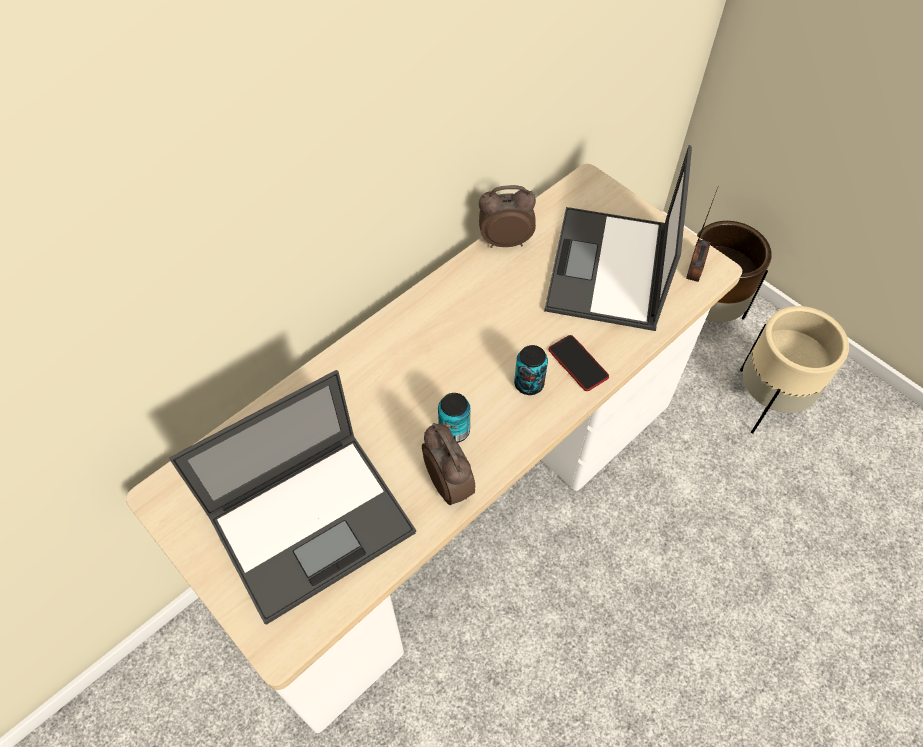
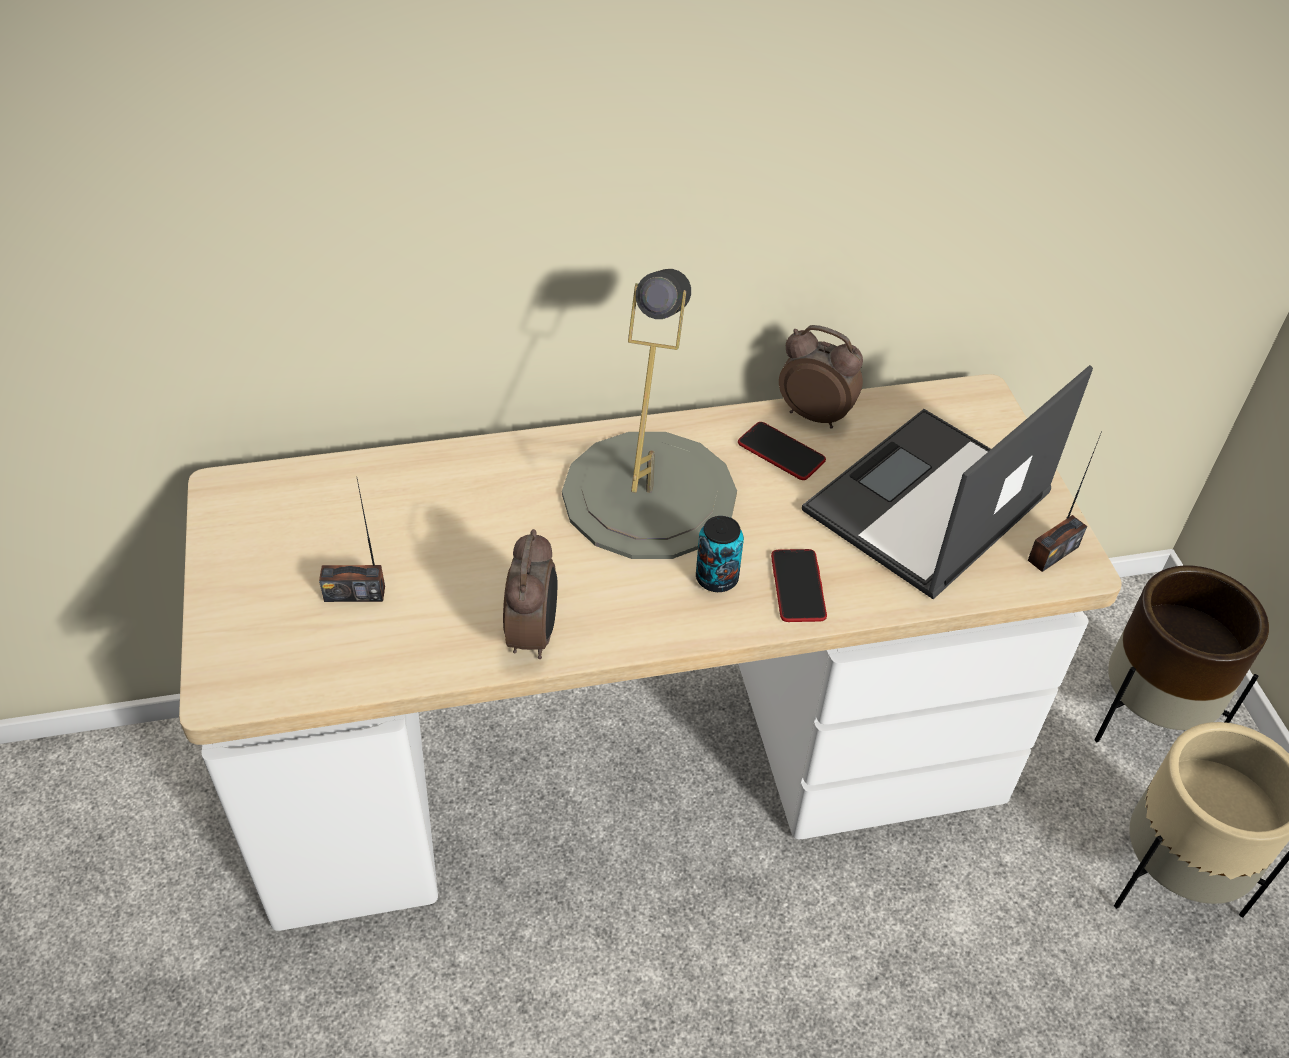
camera: 30 degrees right, 10 degrees down
laptop [169,370,416,624] -> radio [319,479,385,602]
can [438,393,471,443] -> none
none -> grey table lamp [562,269,737,559]
none -> phone [738,422,826,480]

